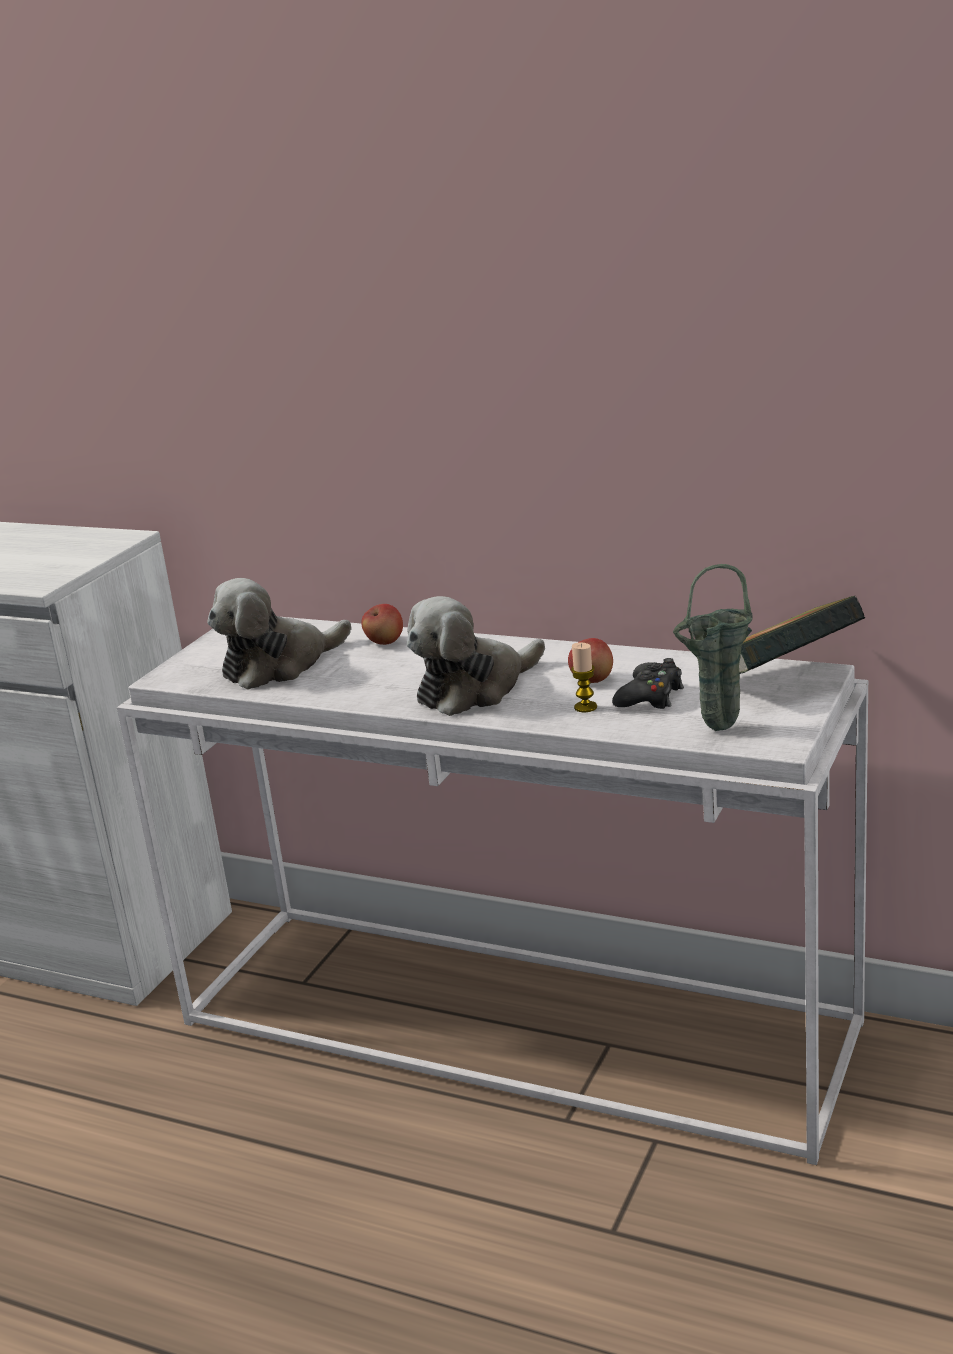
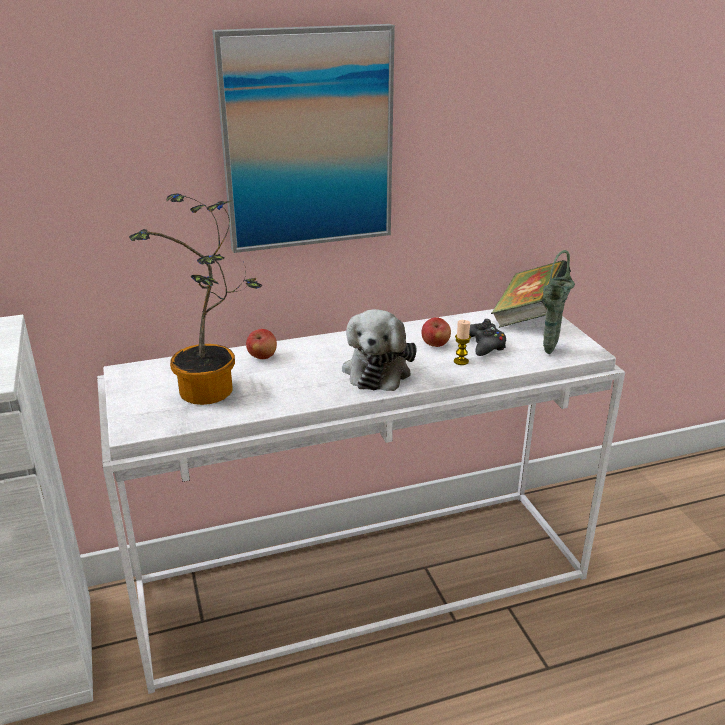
camera: 45 degrees left, 5 degrees up
plush toy [207,578,352,690] -> potted plant [129,193,262,405]
none -> picture [212,24,395,253]

